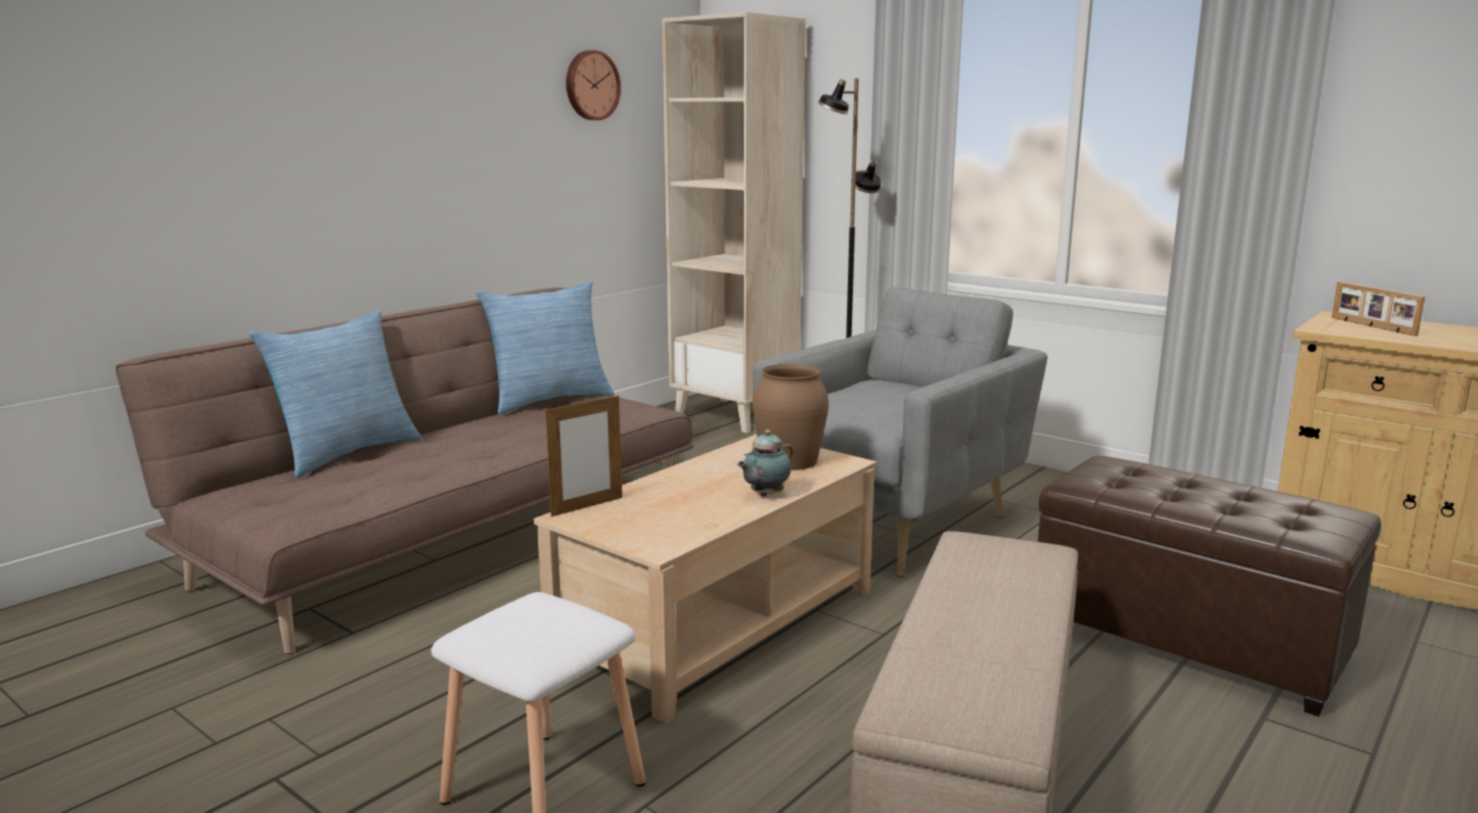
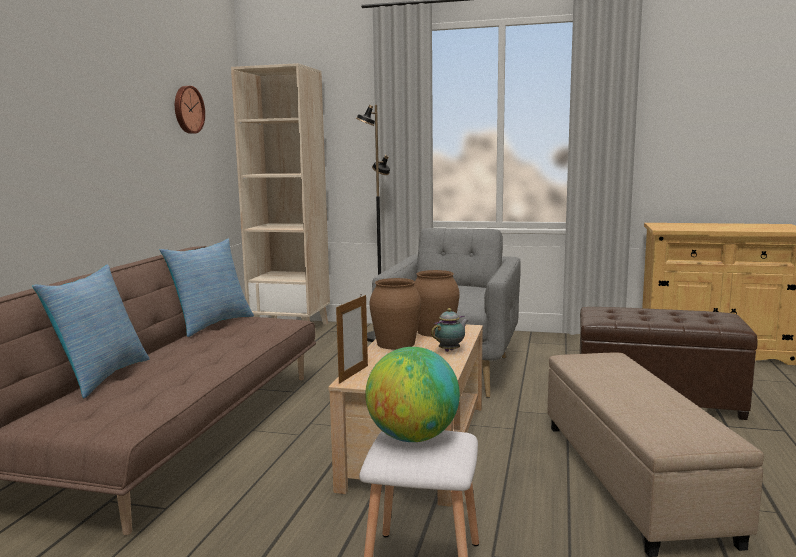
camera: 25 degrees left, 5 degrees down
teapot [737,430,793,496] -> teapot turned 150 degrees counterclockwise [431,308,469,352]
picture frame [1332,282,1425,336] -> none
none -> globe [365,347,460,442]
none -> brown vase [369,278,421,350]

